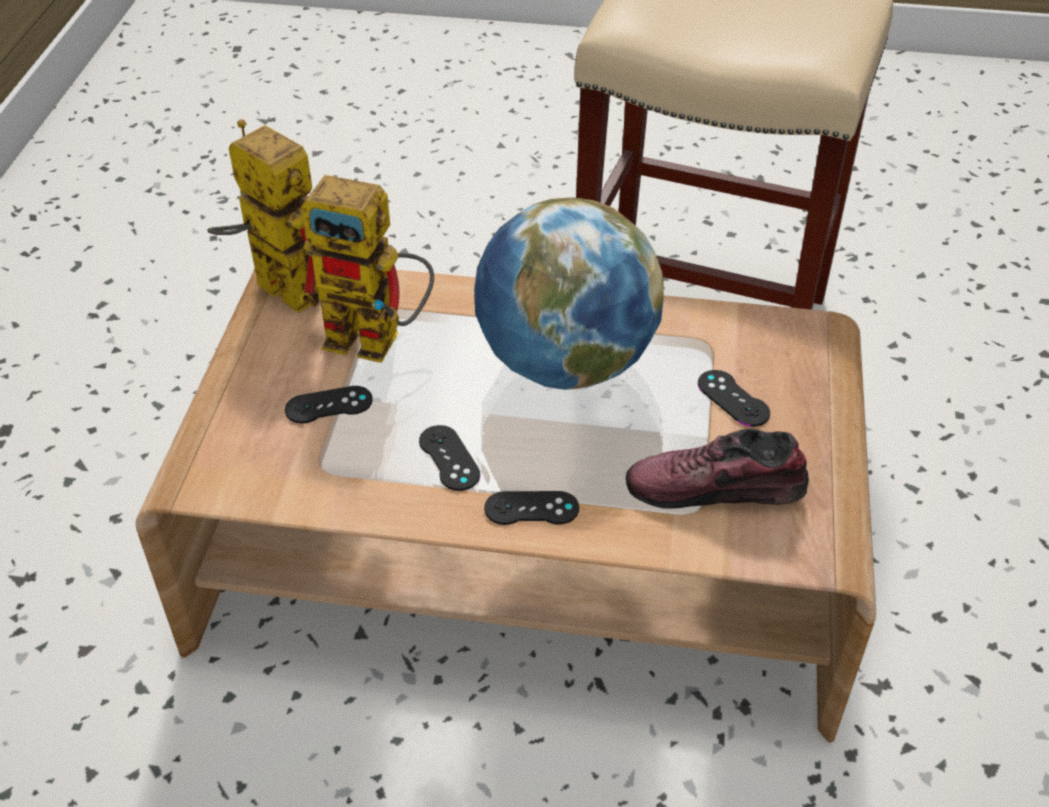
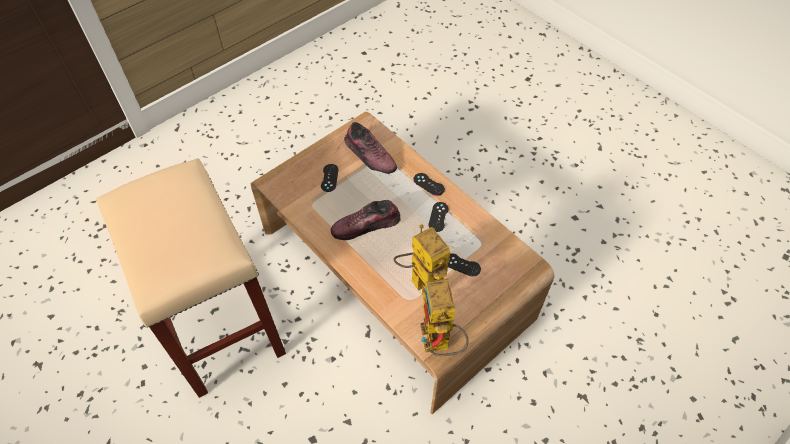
camera: 140 degrees left, 10 degrees up
globe [474,197,664,390] -> shoe [331,200,401,240]

